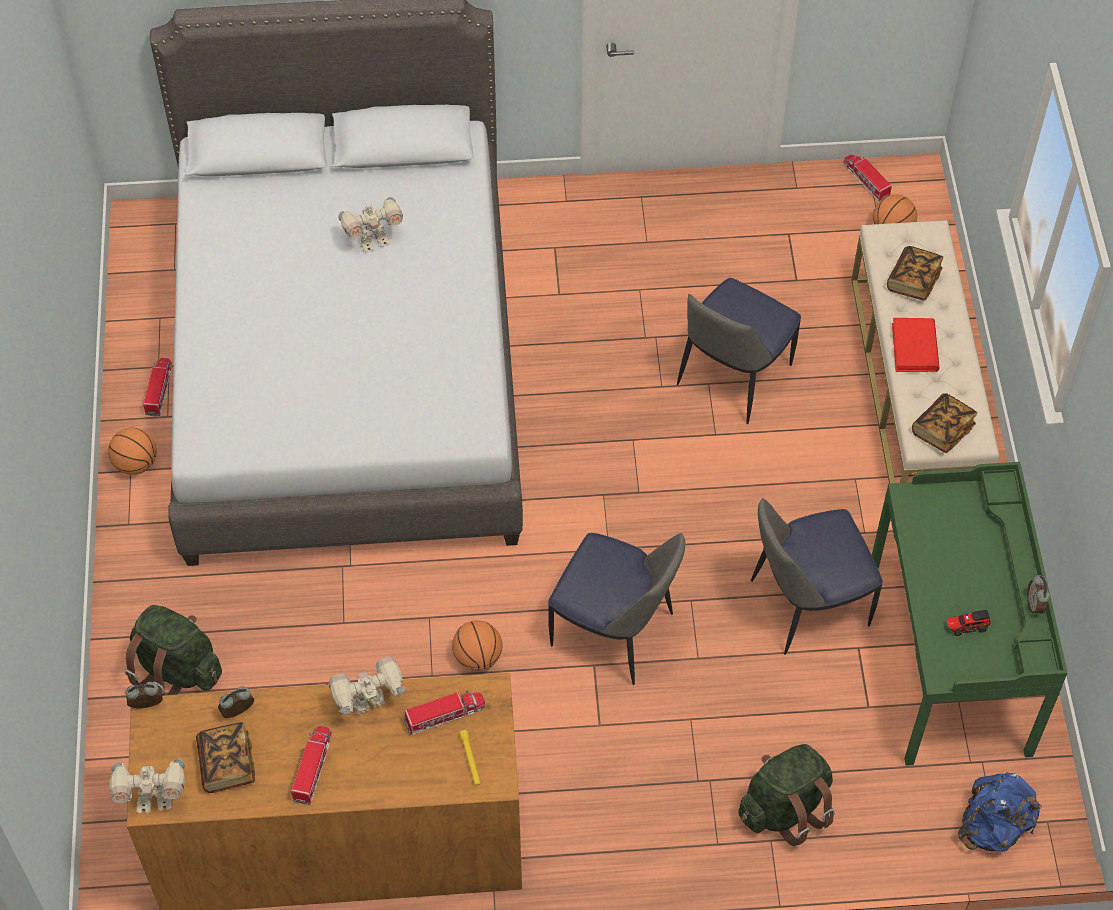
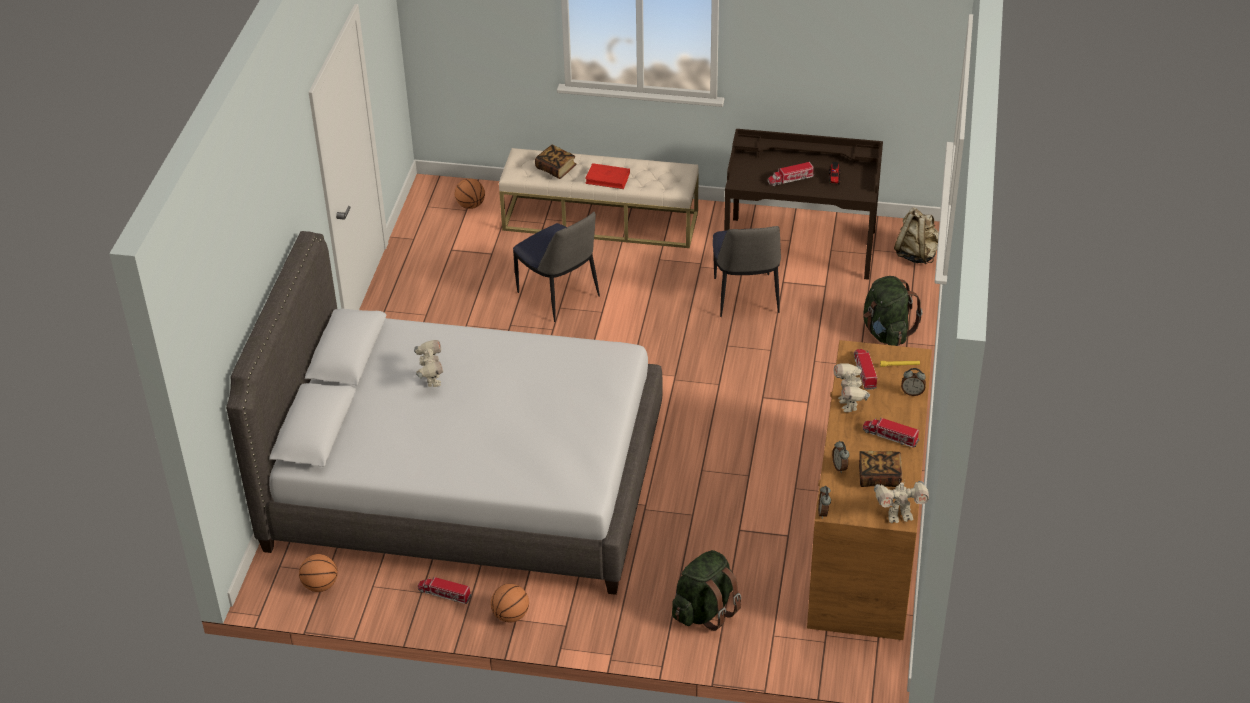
camera: 75 degrees left, 15 degrees down
toy robot [109,758,185,813] -> toy robot turned 75 degrees clockwise [874,479,929,523]
basketball [452,620,503,671] -> basketball moved to [299,554,338,592]
chair [548,533,685,685] -> none
toy truck [844,155,892,201] -> toy truck moved to [768,162,814,186]
green desk [872,462,1067,766] -> brown desk [724,129,883,280]
book [912,393,977,453] -> none
blue backpack [958,773,1042,852] -> beige backpack [894,208,939,264]
alarm clock [1027,575,1050,615] -> alarm clock moved to [901,368,926,396]

